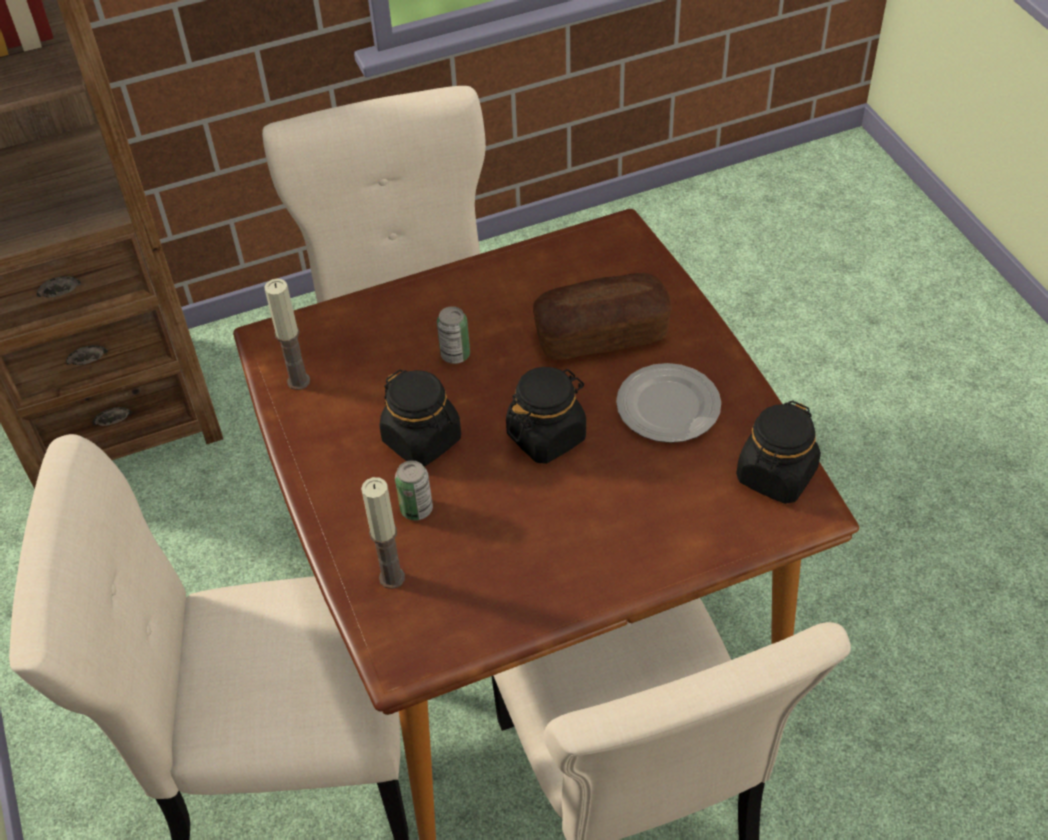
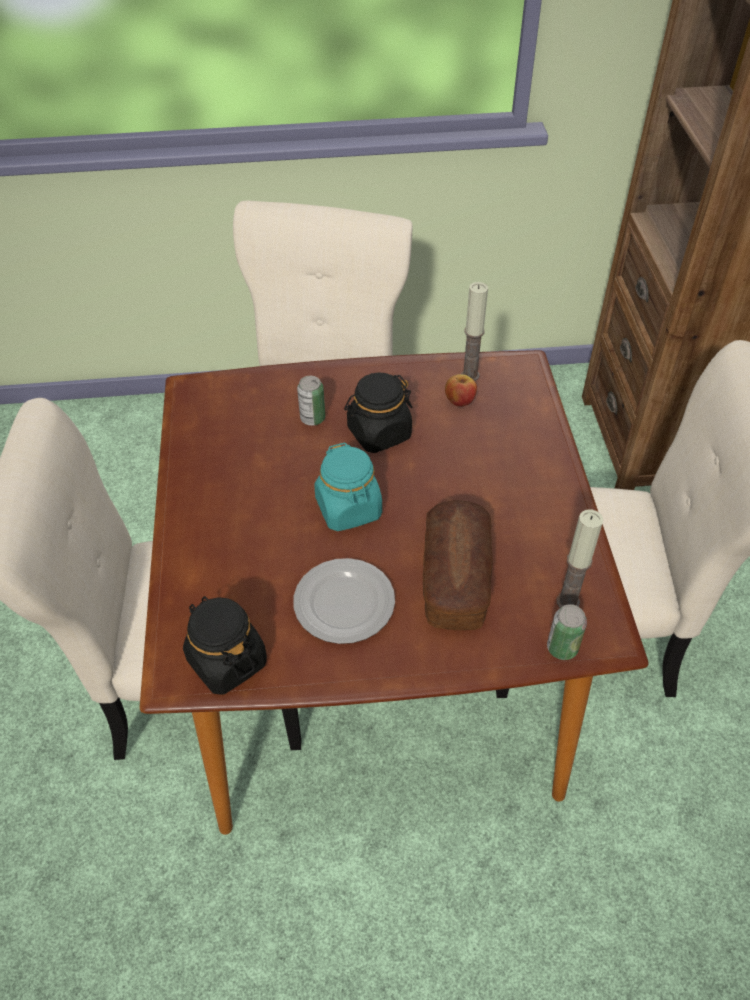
camera: 105 degrees right, 0 degrees up
candle [361,477,405,589] -> candle moved to [557,510,604,608]
can [437,306,470,364] -> can moved to [547,604,587,660]
black jar [506,367,586,464] -> turquoise jar [314,442,382,531]
none -> apple [445,374,477,407]

